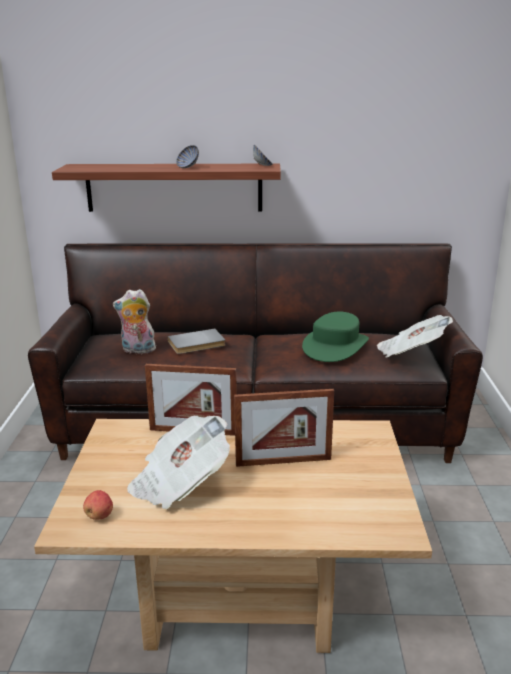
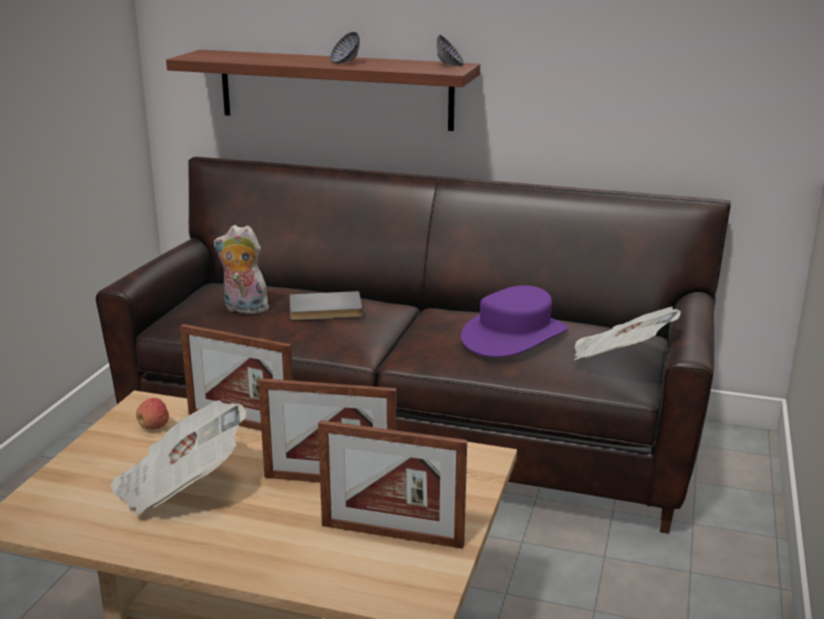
camera: 15 degrees right, 0 degrees up
apple [83,490,113,520] -> apple moved to [136,398,169,429]
green hat [302,312,369,362] -> purple hat [461,285,568,357]
none -> picture frame [318,420,467,549]

